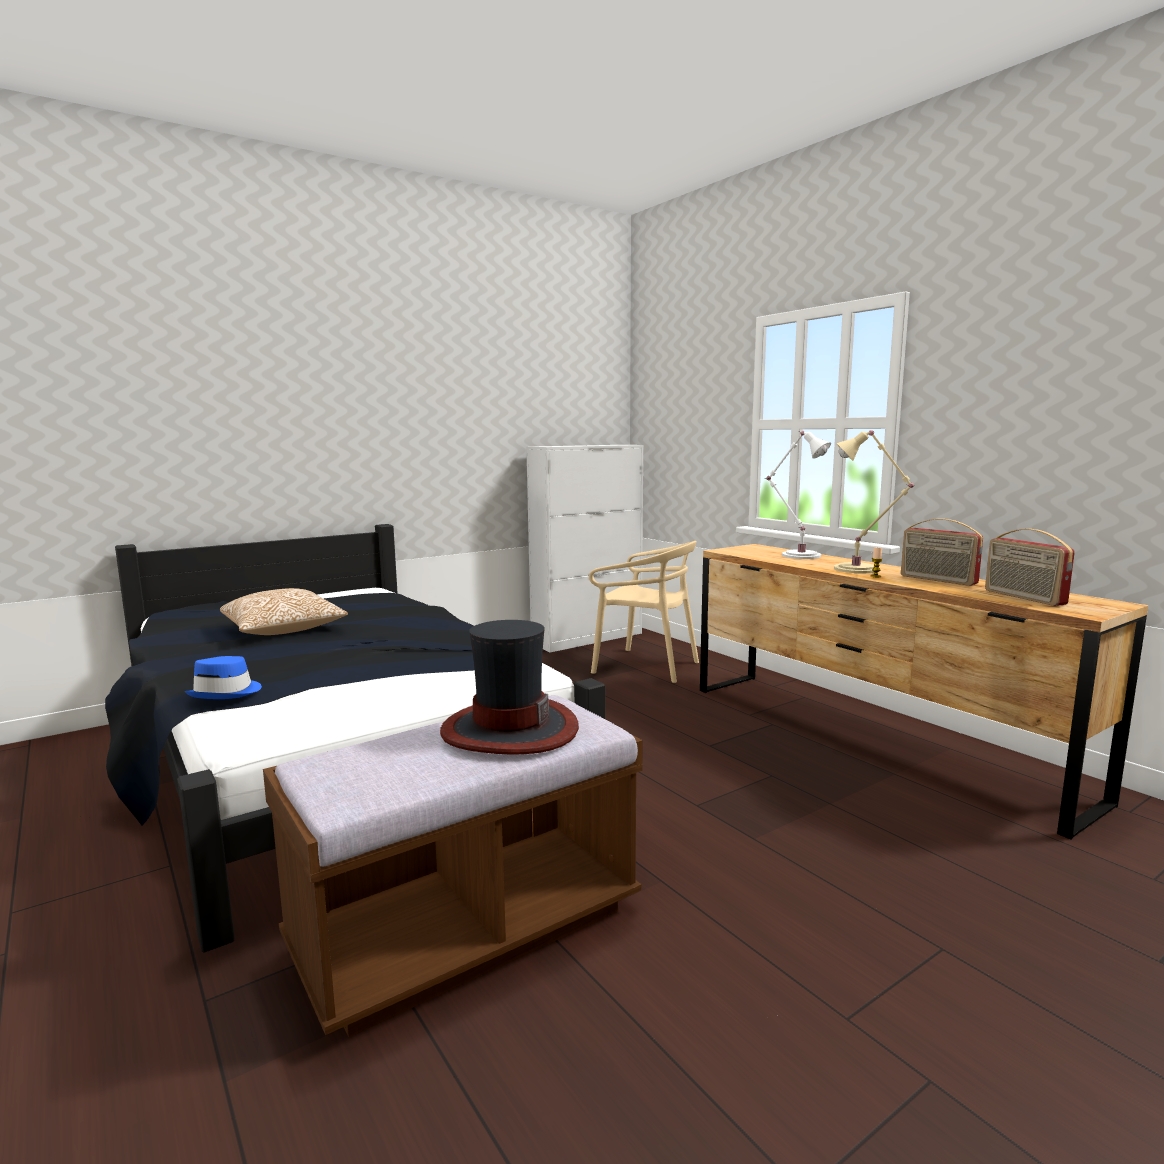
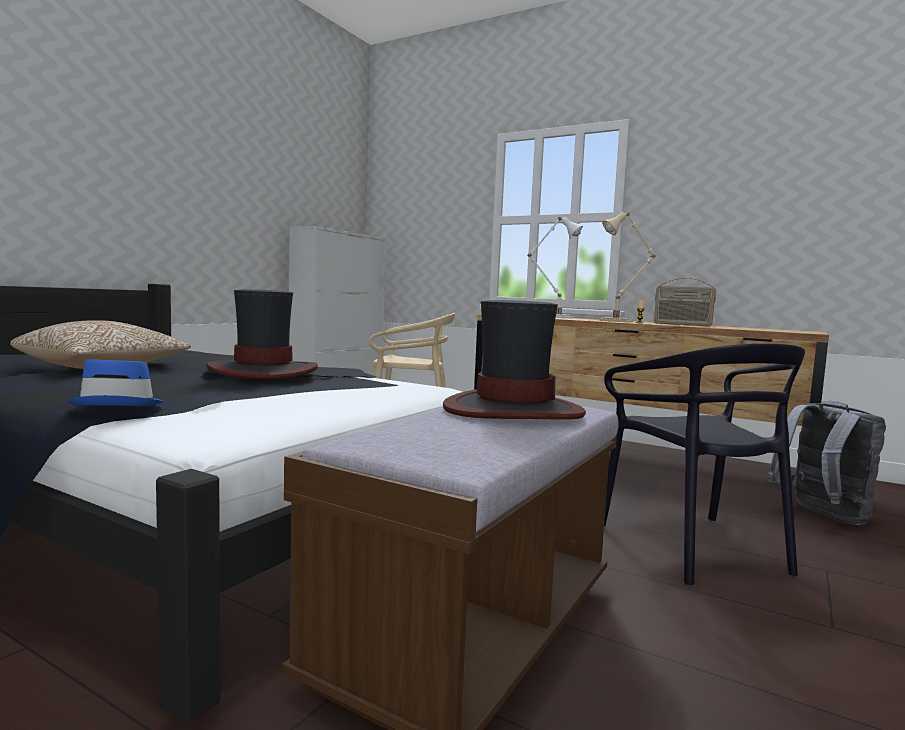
camera: 25 degrees left, 5 degrees down
radio [985,529,1075,606] -> none
none -> hat [207,289,318,379]
none -> black chair [604,344,805,585]
none -> grey backpack [767,401,886,525]

